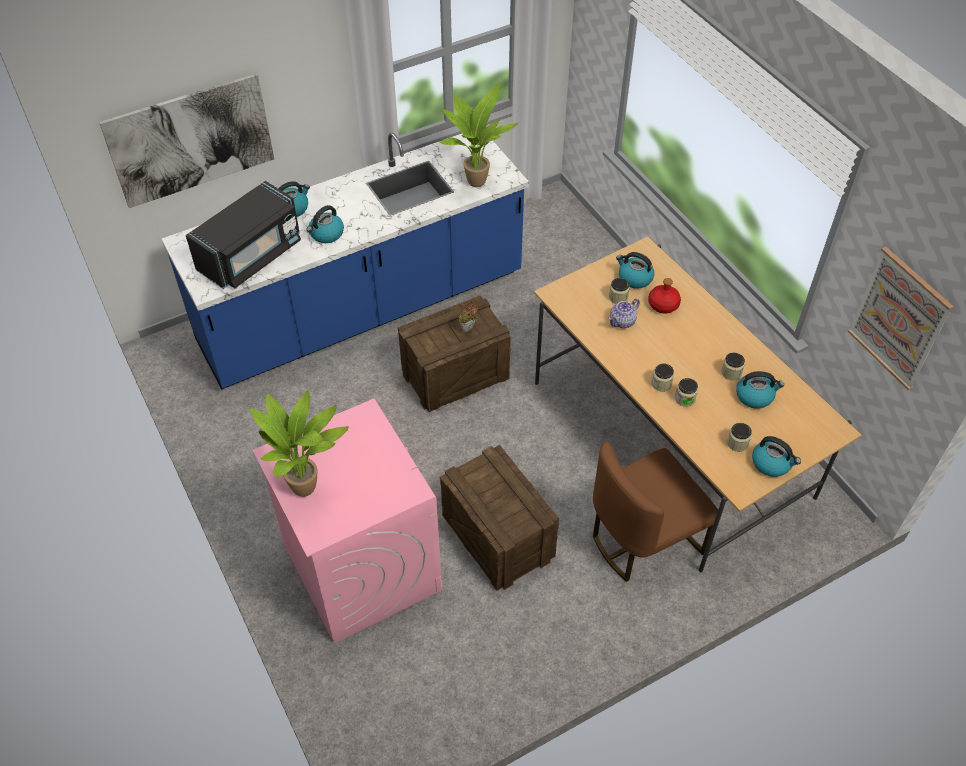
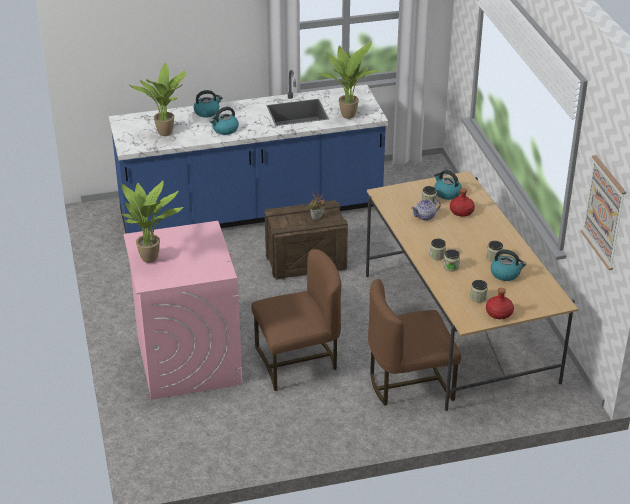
camera: 15 degrees right, 15 degrees down
picture [99,73,274,208] -> none
black microwave [186,181,301,289] -> potted plant [130,63,186,136]
crate [440,445,559,591] -> brown chair [251,249,341,391]
kettle [752,436,801,477] -> red bottle [486,288,514,319]

